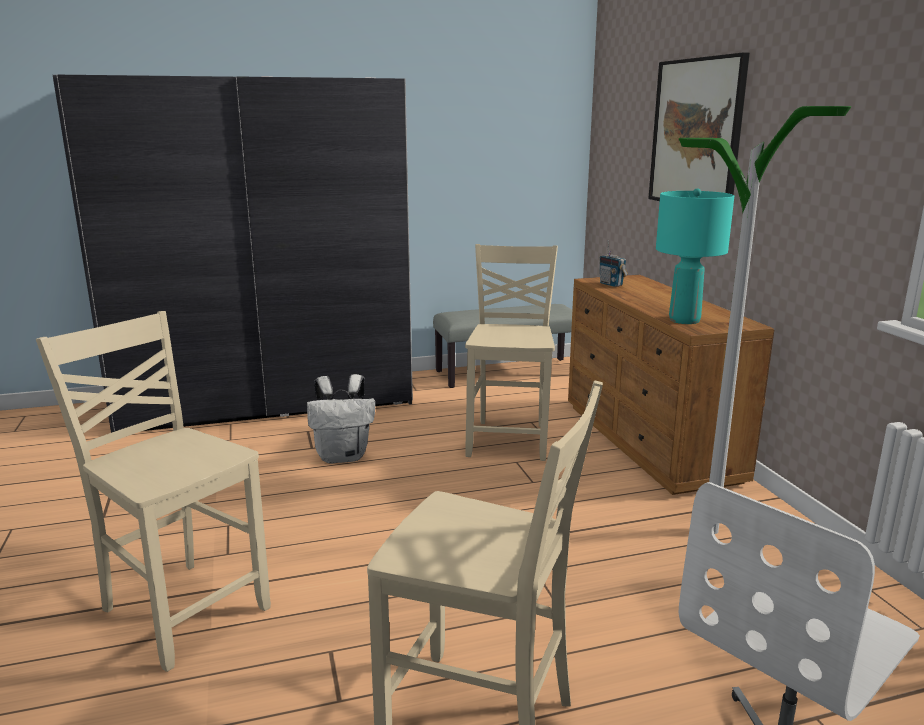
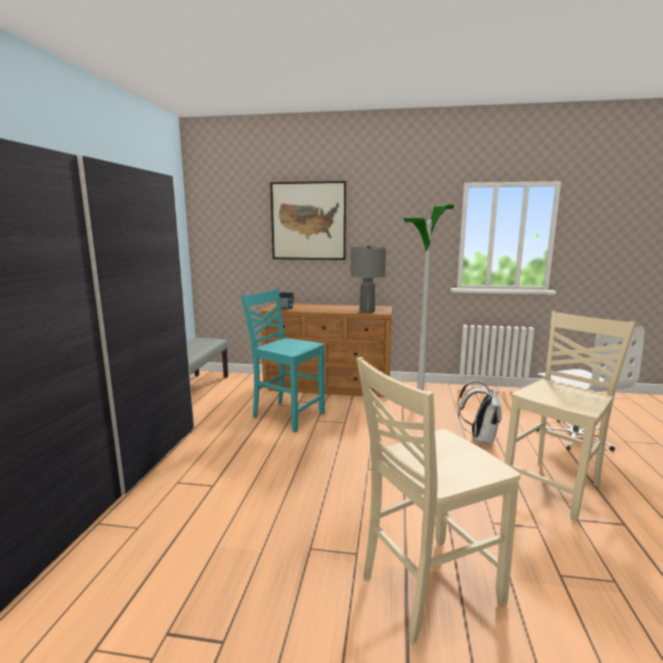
camera: 65 degrees left, 5 degrees down
white backpack [307,374,375,464] -> white backpack moved to [458,380,502,445]
beige chair [465,244,558,461] -> turquoise chair [241,289,325,432]
turquoise table lamp [656,188,734,324] -> grey table lamp [351,245,386,313]

